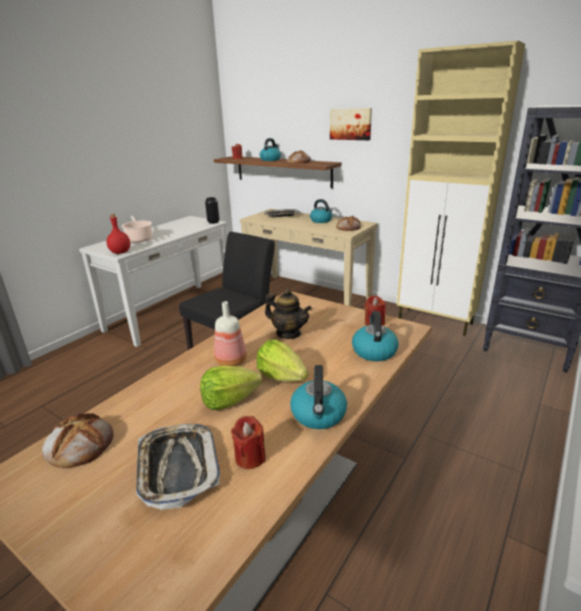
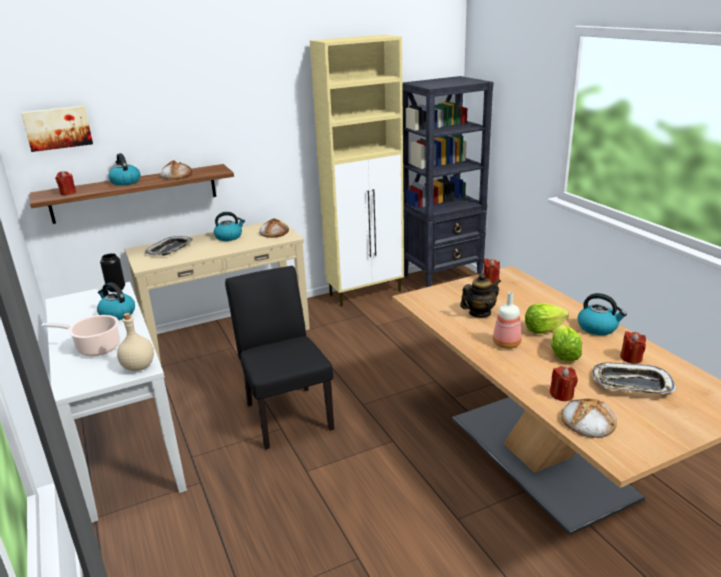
camera: 60 degrees left, 0 degrees up
red bottle [106,214,130,254] -> beige bottle [117,313,154,371]
picture [330,108,372,140] -> picture moved to [21,106,93,152]
kettle [352,311,398,361] -> kettle moved to [97,282,135,320]
none -> red candle [550,366,578,401]

